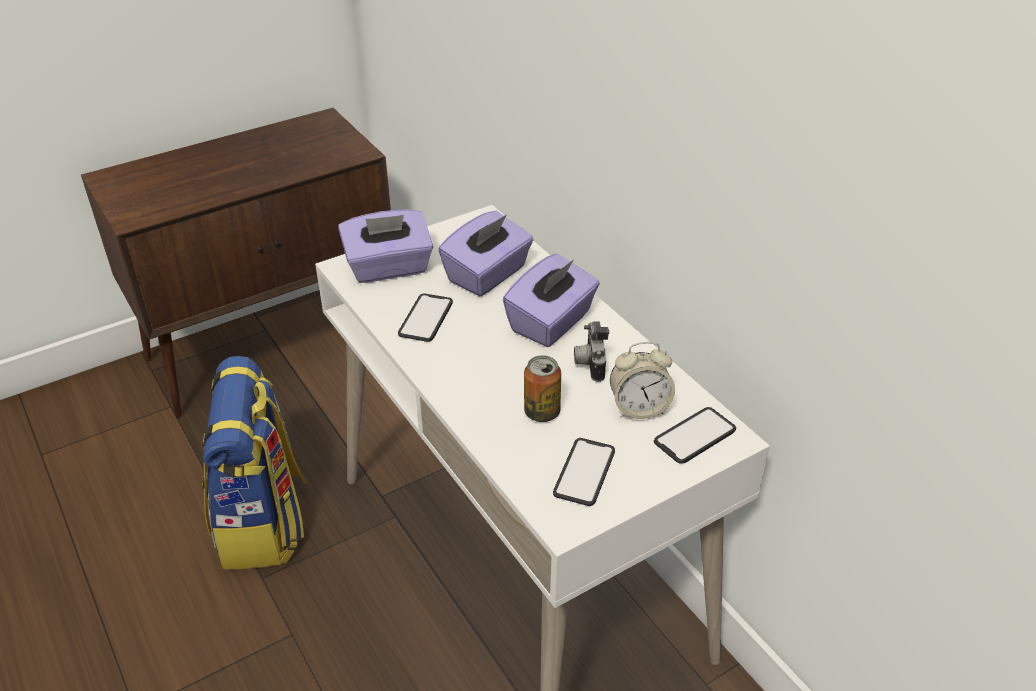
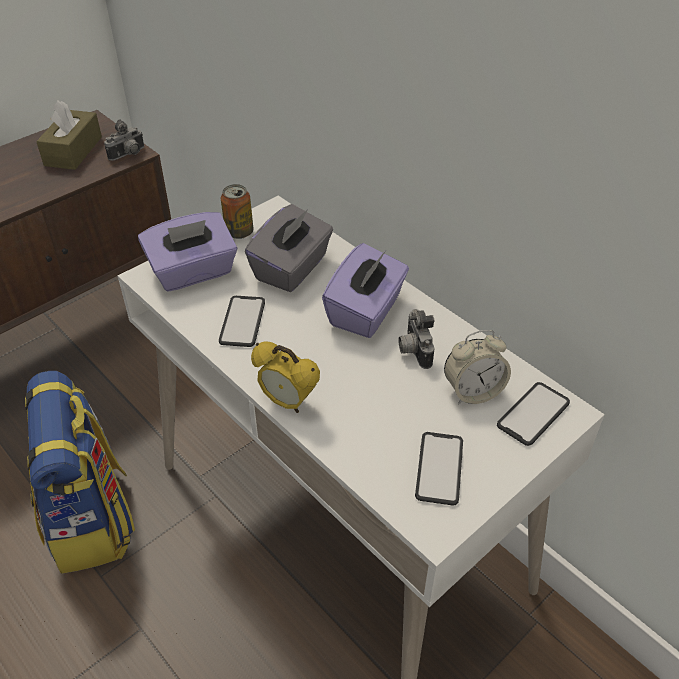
camera: 10 degrees left, 5 degrees up
purple tissue box [438,211,533,296] -> grey tissue box [245,204,333,292]
can [524,355,561,422] -> can moved to [221,184,253,239]
none -> brown tissue box [36,100,102,170]
none -> camera [104,119,144,161]
none -> alarm clock [251,342,320,413]

